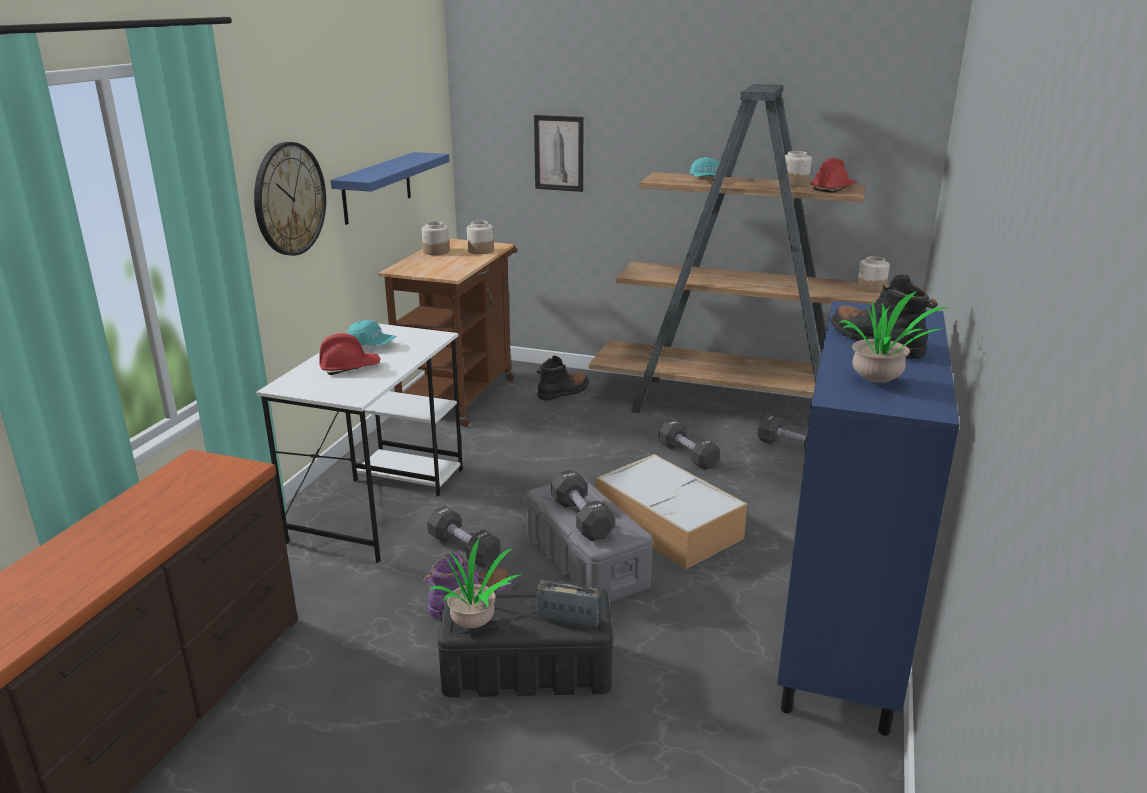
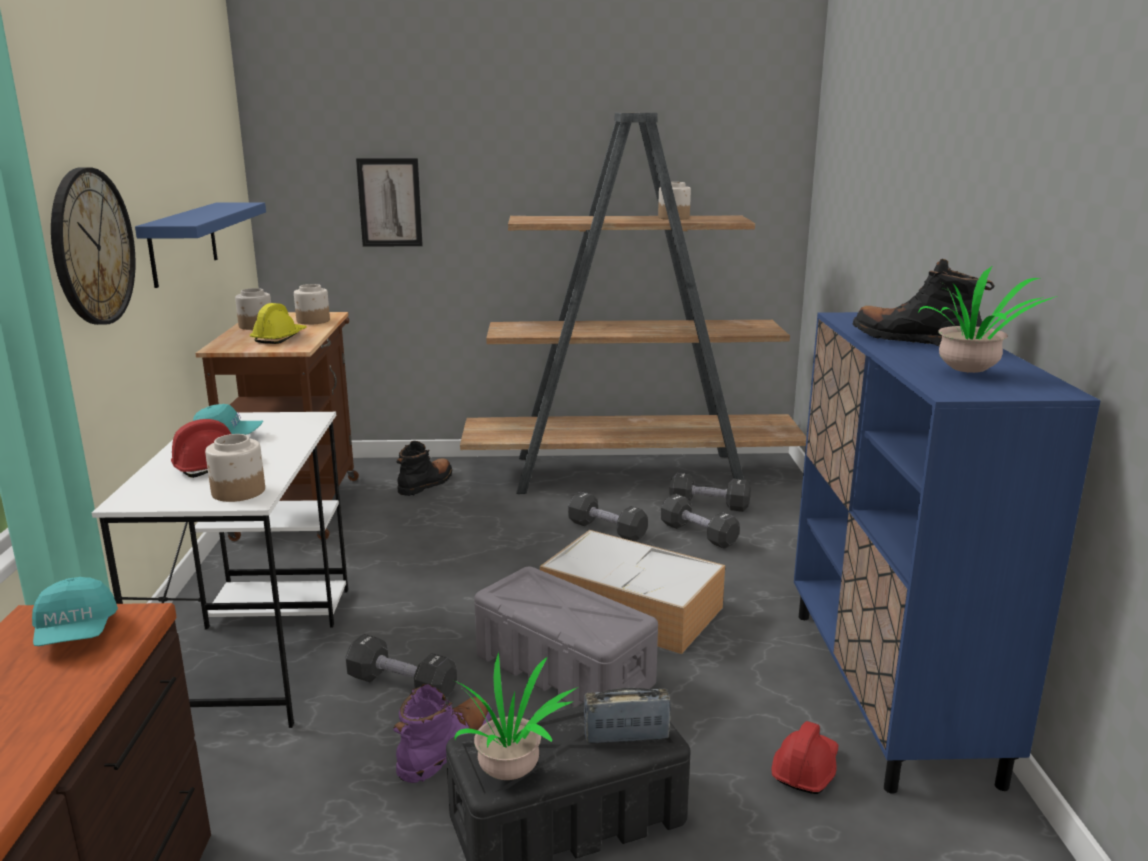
camera: 20 degrees left, 5 degrees down
black dumbbell [551,470,615,541] -> black dumbbell moved to [661,494,740,549]
turquoise cap [690,157,719,177] -> turquoise cap moved to [32,577,118,646]
red hard hat [810,158,857,193] -> red hard hat moved to [771,721,838,794]
jar [857,256,890,293] -> jar moved to [205,434,265,502]
none -> yellow hard hat [250,303,307,344]

